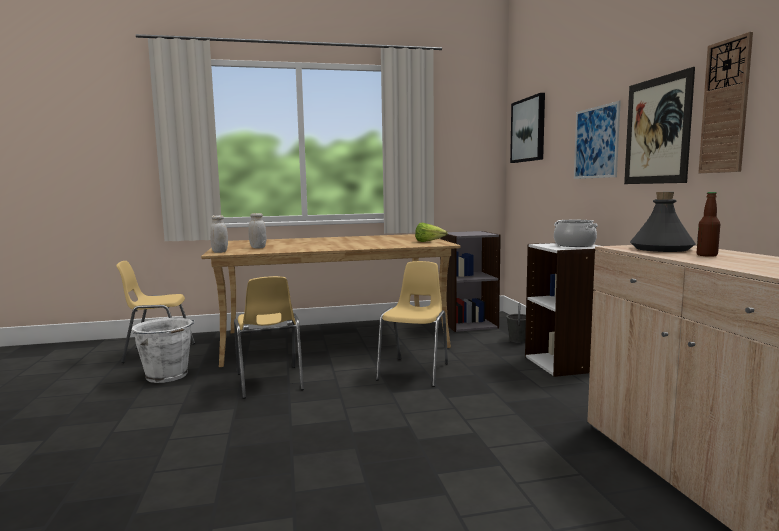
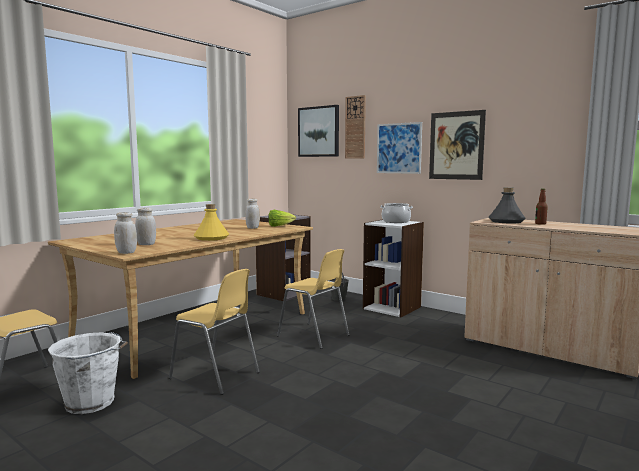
camera: 40 degrees left, 0 degrees up
yellow chair [376,261,448,387] -> yellow chair turned 150 degrees clockwise [277,249,350,349]
wall clock [698,32,753,173] -> wall clock moved to [345,95,366,159]
none -> yellow bottle [194,204,229,241]
none -> white jar [245,199,260,229]

